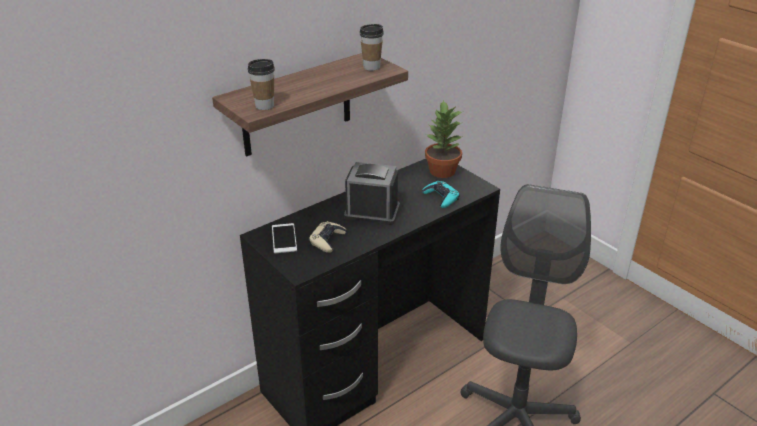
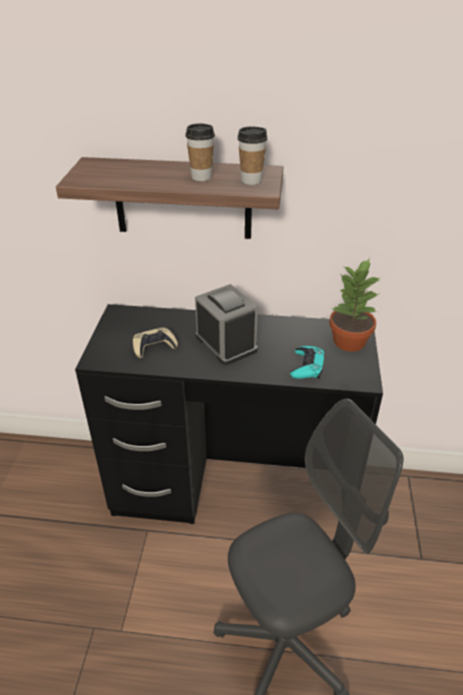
camera: 45 degrees right, 5 degrees up
cup [248,59,275,110] -> cup moved to [185,123,215,181]
phone [272,223,297,253] -> none

